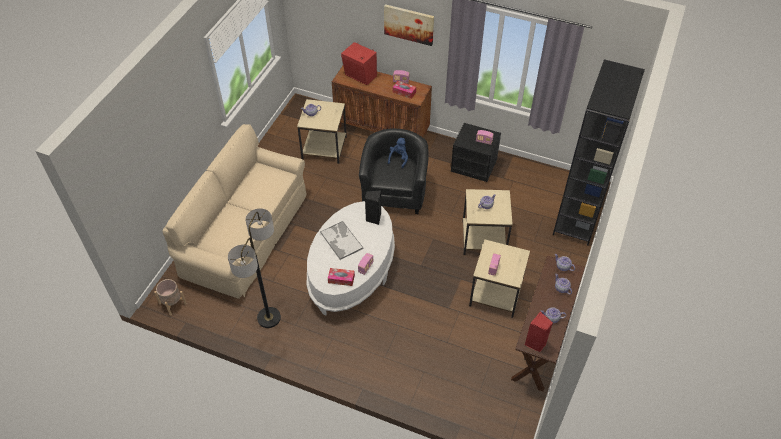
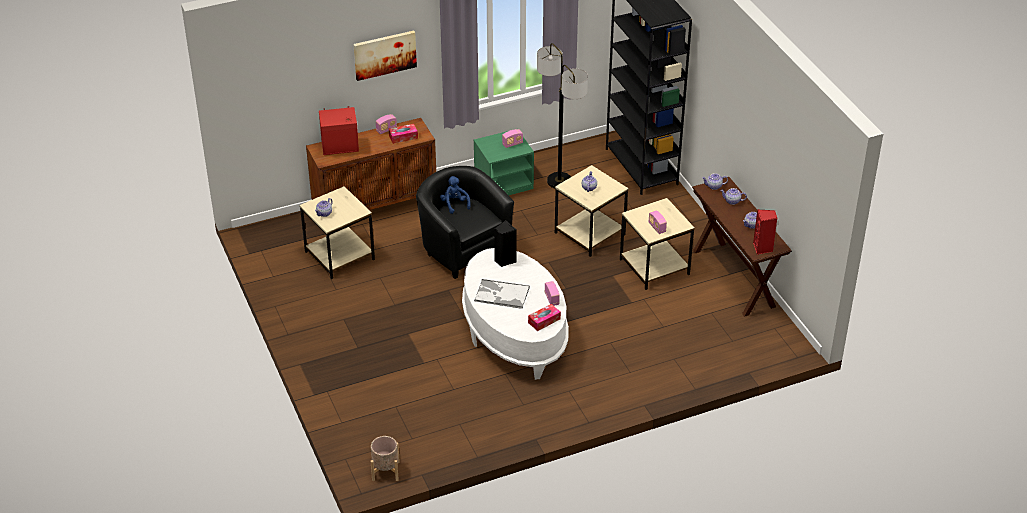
camera: 45 degrees left, 10 degrees down
beige sofa [163,124,307,299] -> none
floor lamp [228,208,281,328] -> floor lamp moved to [537,43,588,188]
black nightstand [451,123,501,182] -> green nightstand [474,131,534,195]

